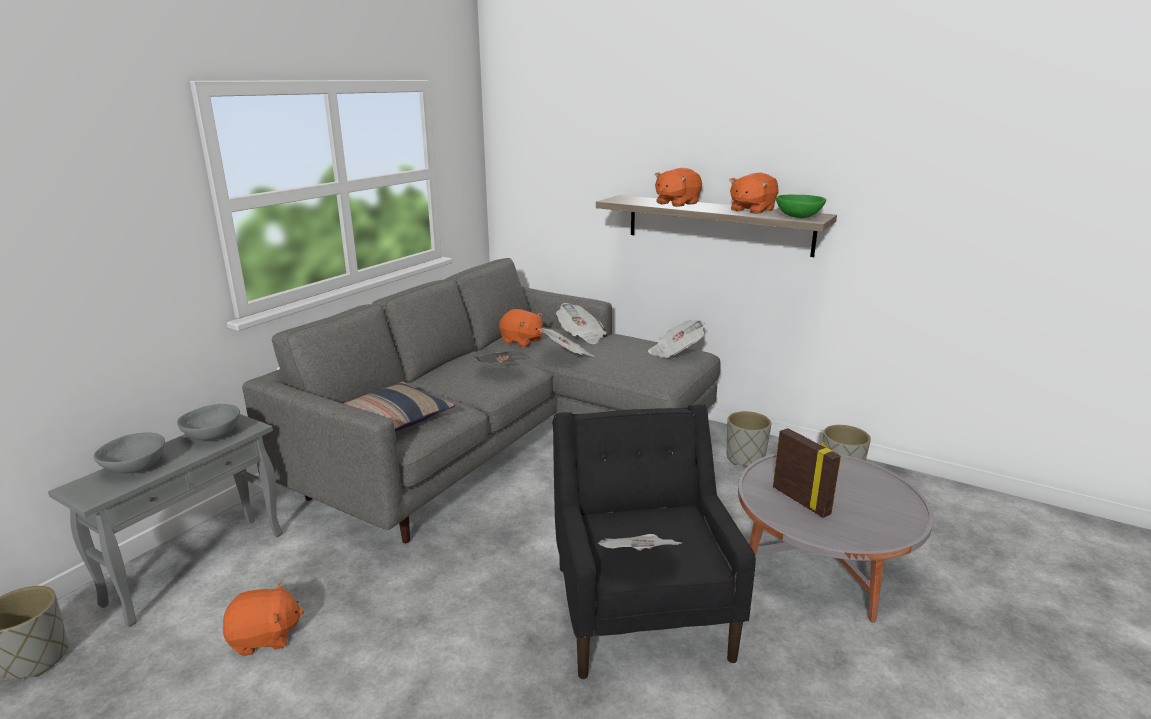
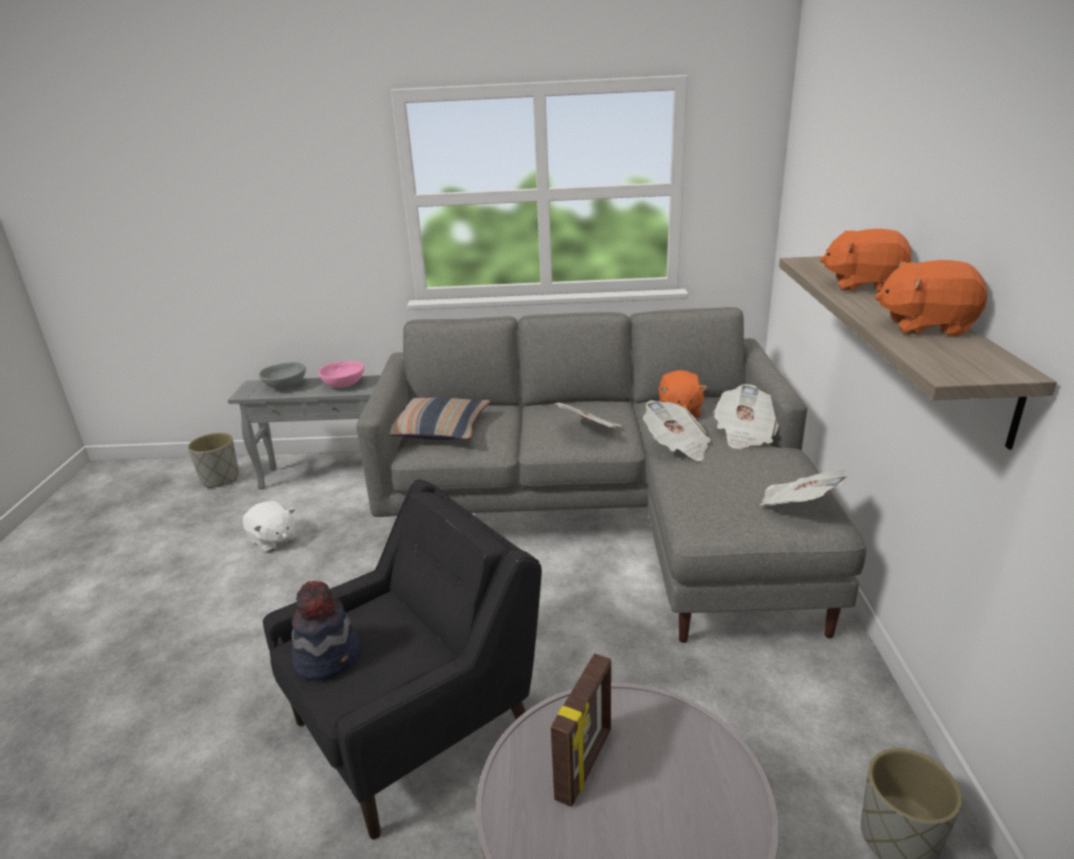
camera: 60 degrees right, 5 degrees up
grey bowl [177,404,240,440] -> pink bowl [318,361,364,388]
orange plush toy [223,581,304,656] -> white plush toy [243,501,296,553]
newspaper [598,534,682,551] -> hat [291,581,360,680]
grey planter [727,411,771,466] -> none
green bowl [776,195,826,218] -> none

